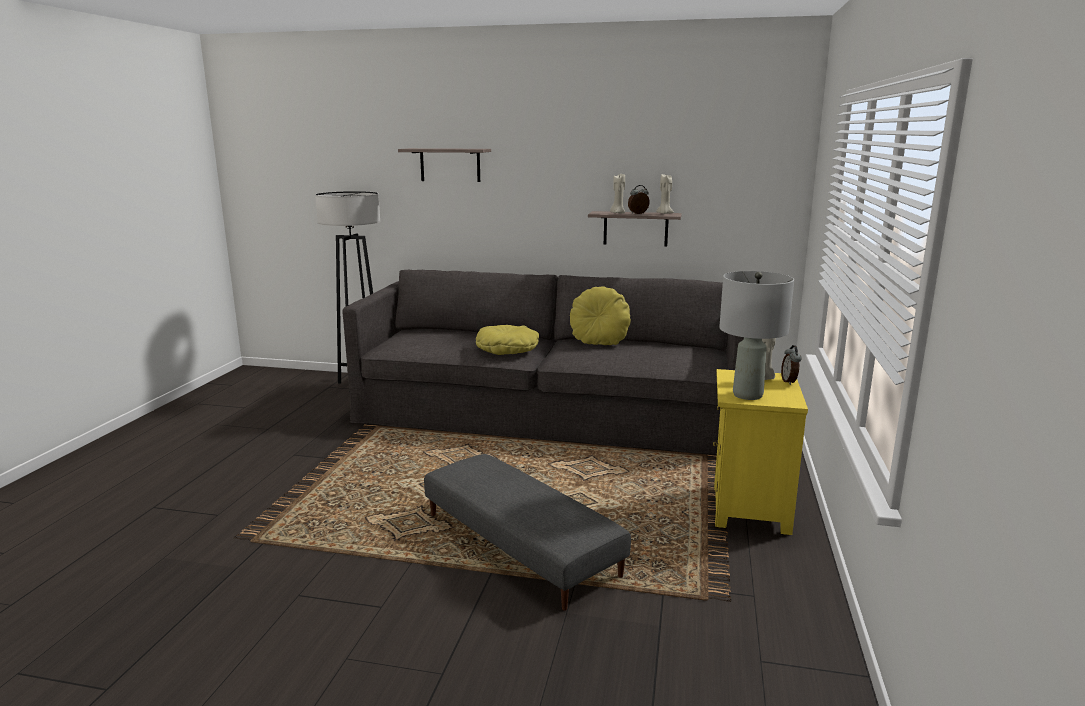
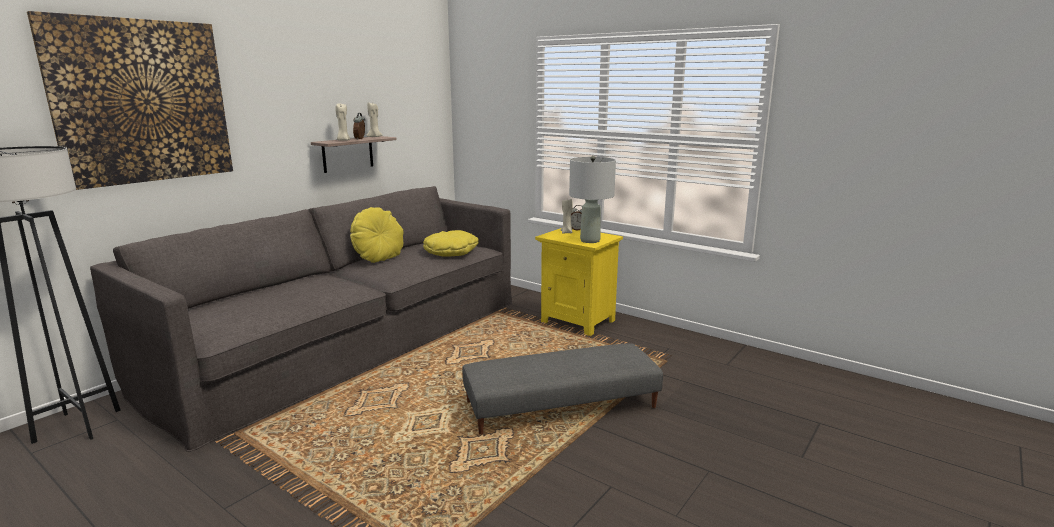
camera: 65 degrees left, 0 degrees up
shelf [398,148,491,182] -> picture [27,11,233,190]
yellow pillow [476,325,539,355] -> yellow pillow moved to [423,230,479,257]

